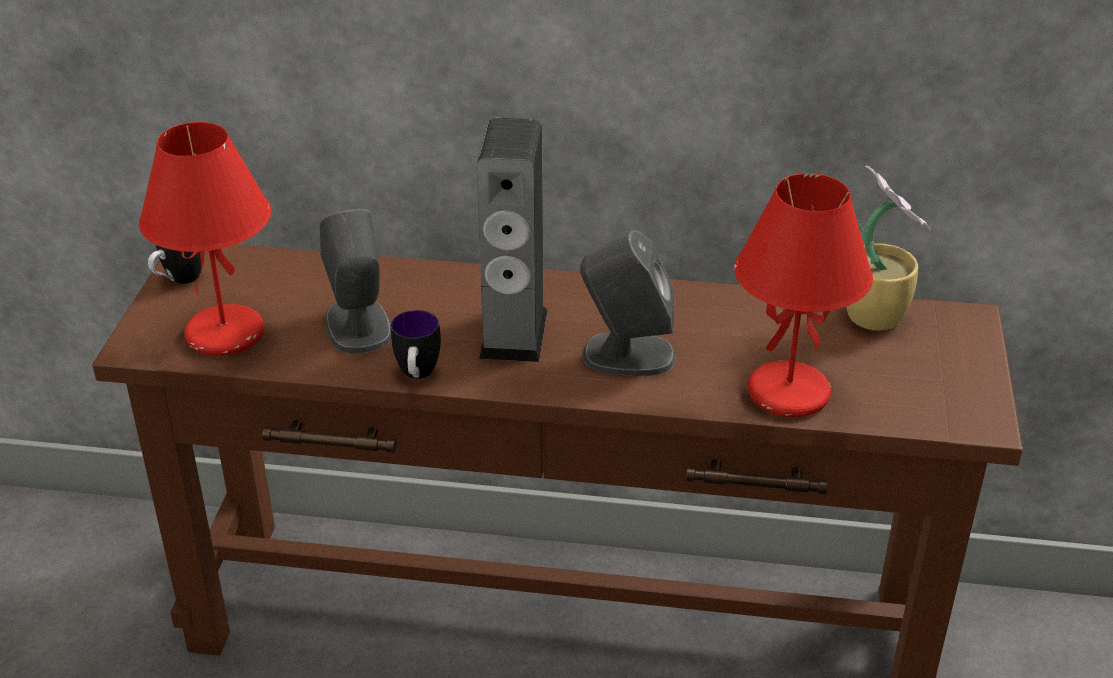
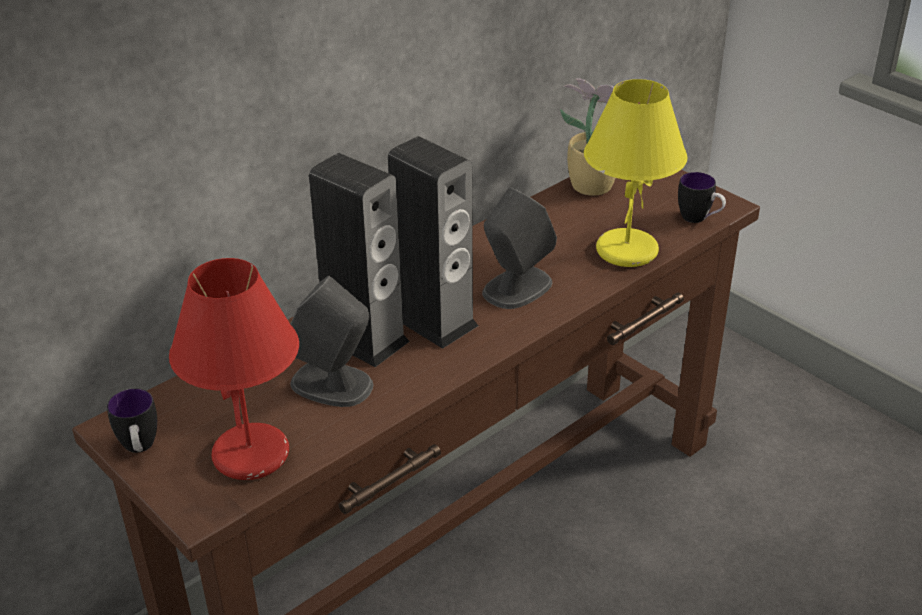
camera: 50 degrees left, 0 degrees up
mug [391,310,441,379] -> mug moved to [678,172,726,223]
red table lamp [734,173,873,417] -> yellow table lamp [584,79,687,267]
none -> speaker [309,153,410,367]

